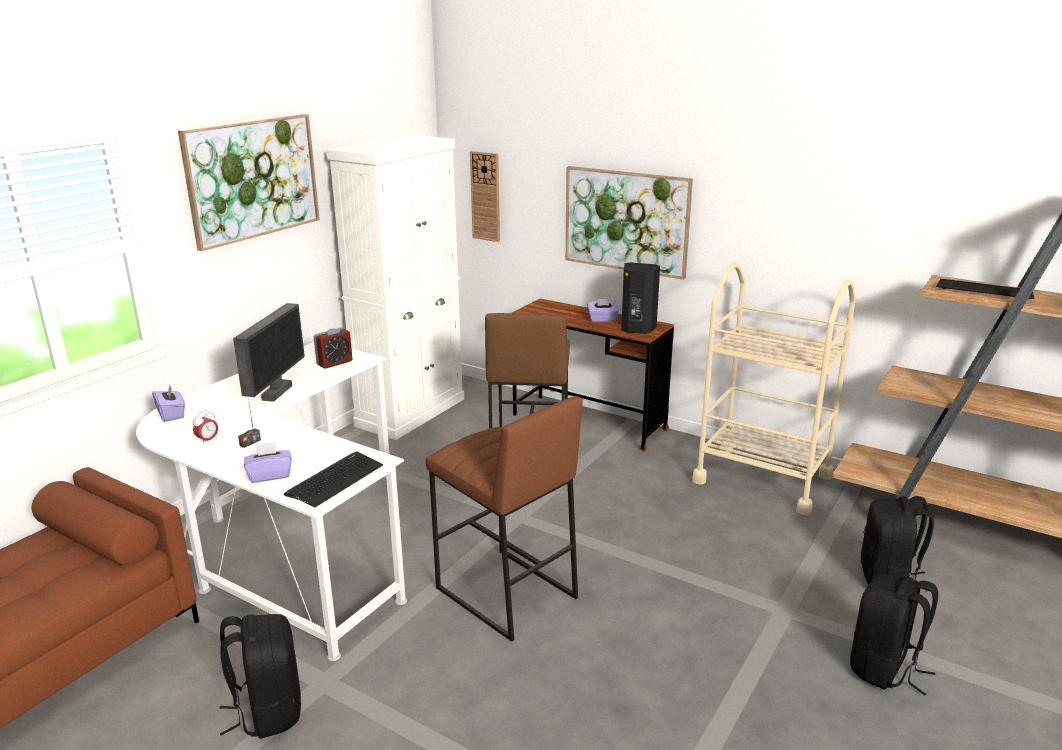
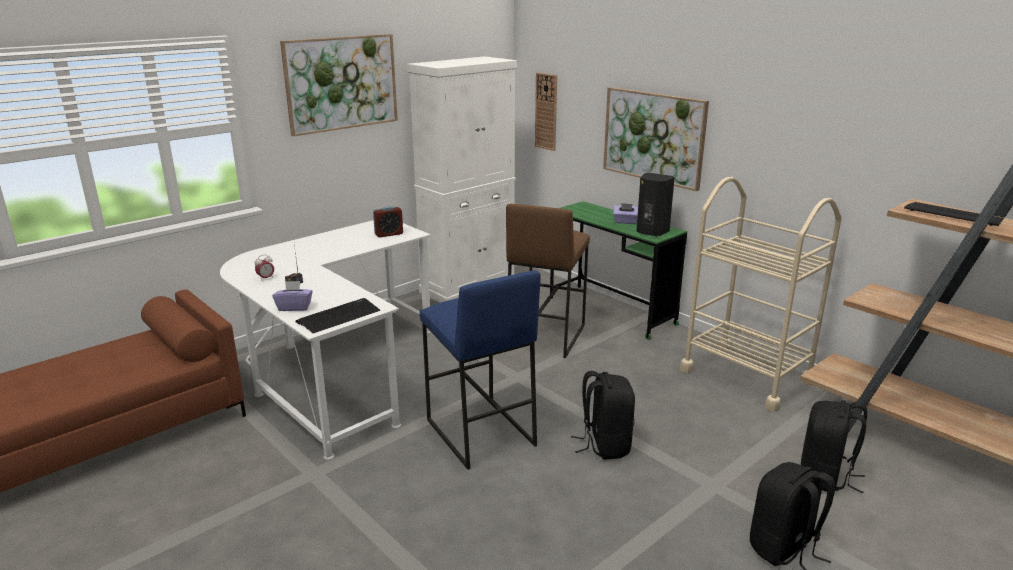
camera: 15 degrees right, 0 degrees up
purple tissue box [152,385,185,422] -> none
black backpack [220,614,301,738] -> black backpack moved to [571,371,635,460]
monitor [233,303,305,402] -> none
brown stool [425,396,583,642] -> blue stool [419,271,541,470]
brown desk [512,298,674,451] -> green desk [550,201,687,340]

